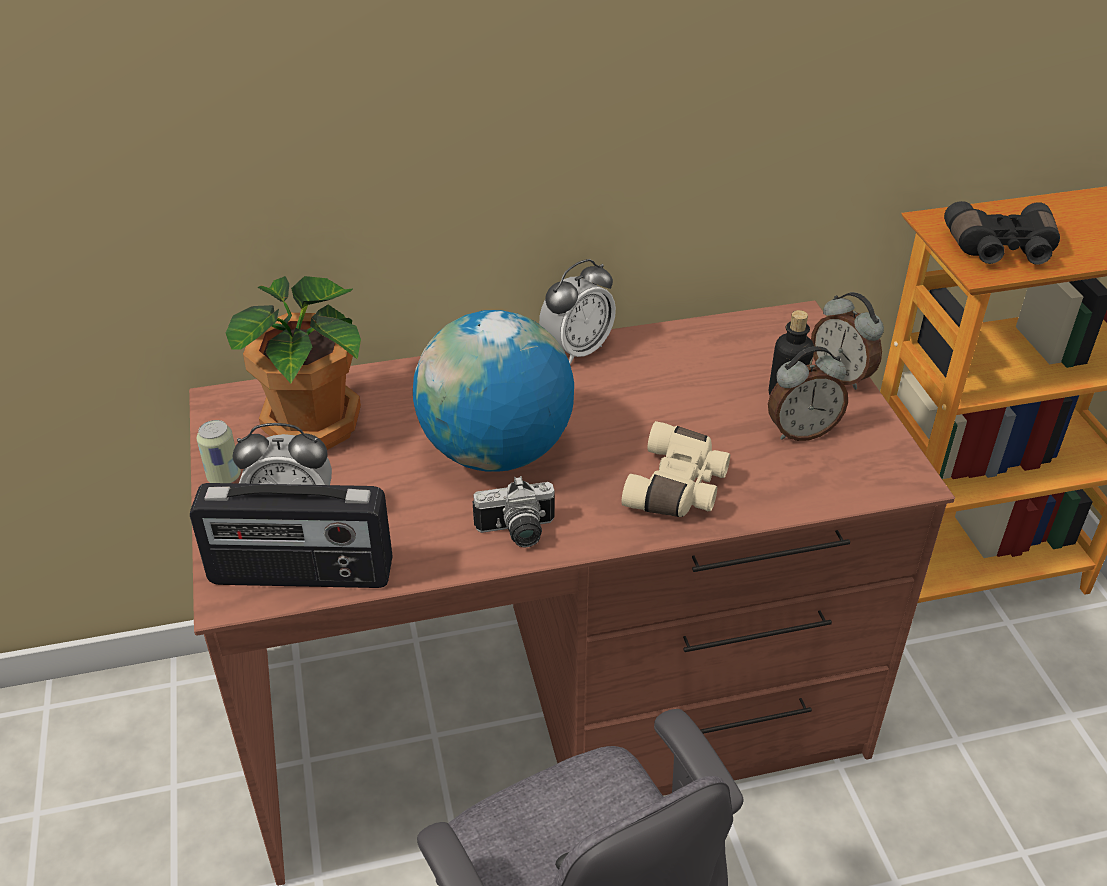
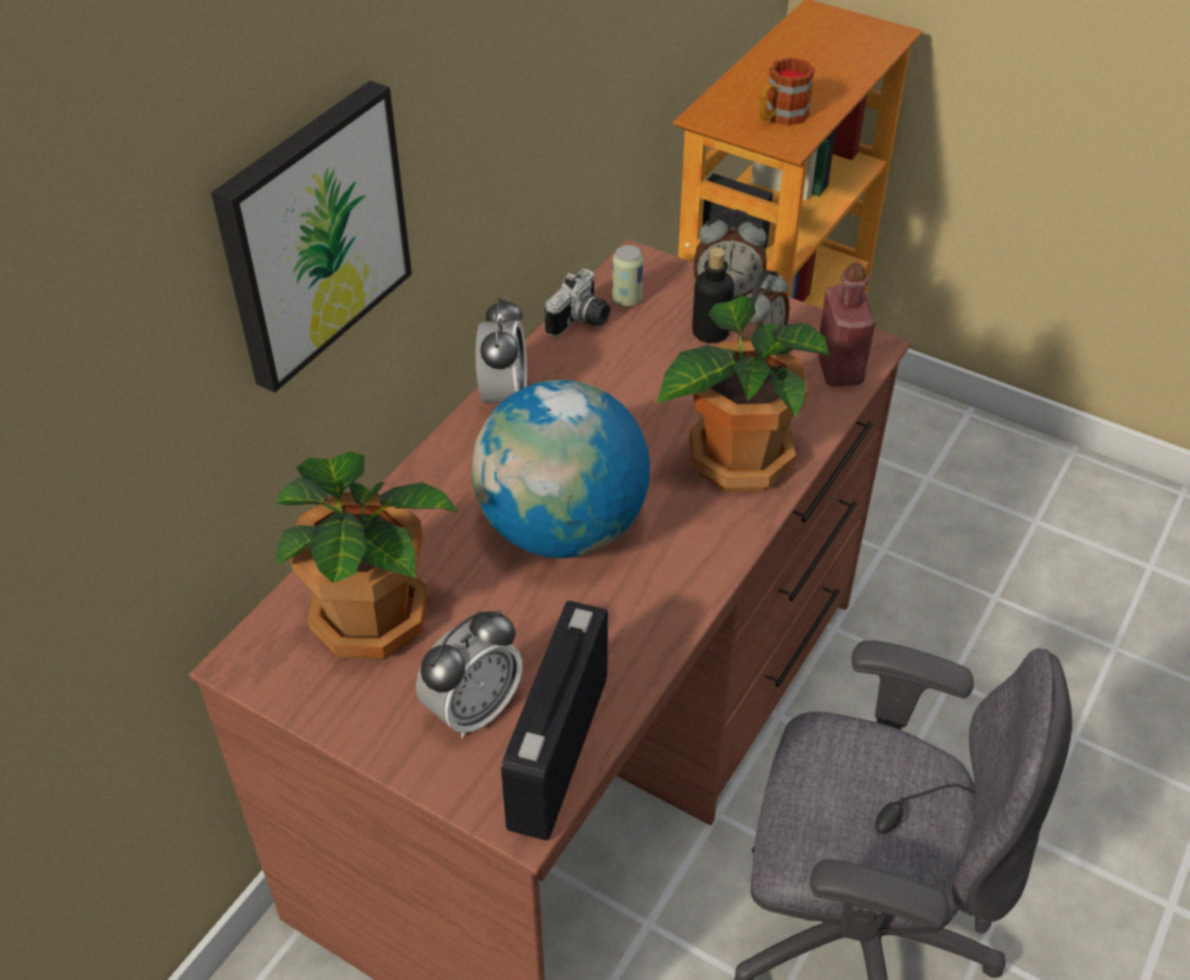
camera: 45 degrees left, 5 degrees up
radio [190,483,393,588] -> radio turned 150 degrees clockwise [501,601,608,841]
can [196,420,241,483] -> can moved to [612,245,643,307]
camera [472,476,555,547] -> camera moved to [544,269,610,337]
beige binoculars [622,421,730,517] -> potted plant [657,296,830,492]
black binoculars [944,201,1060,265] -> mug [760,58,815,126]
none -> picture [211,81,412,393]
none -> red bottle [817,263,875,386]

